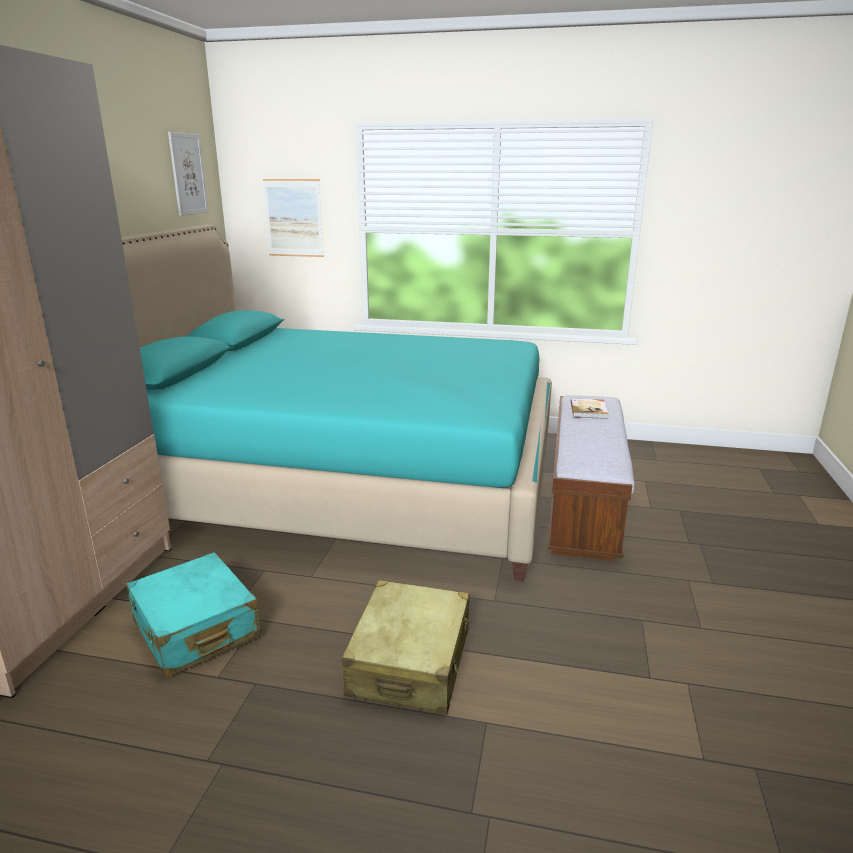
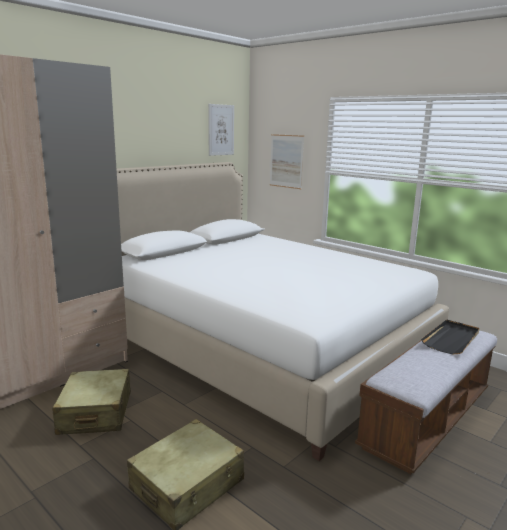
camera: 30 degrees right, 5 degrees down
turquoise bed [121,225,552,581] -> white bed [116,162,449,461]
turquoise suitcase [126,552,262,678] -> beige suitcase [52,369,131,435]
book [571,398,608,419] -> black tray [421,320,480,354]

